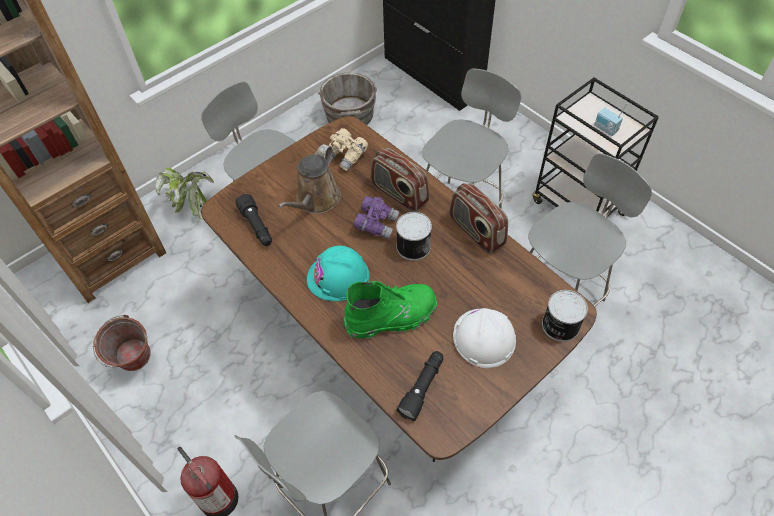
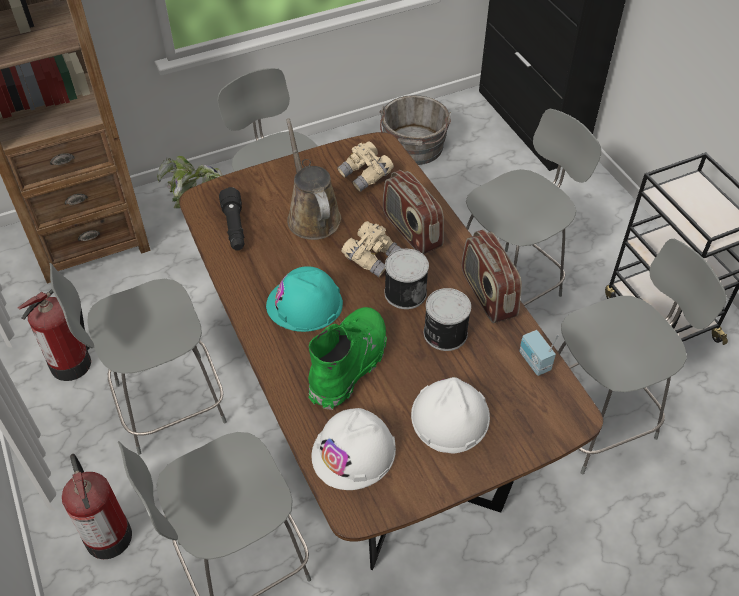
camera: 15 degrees right, 5 degrees down
bucket [93,315,151,371] -> fire extinguisher [18,289,91,381]
brown watering can [278,144,341,214] -> brown watering can turned 120 degrees clockwise [286,118,341,240]
green boot [343,281,437,339] -> green boot turned 60 degrees counterclockwise [308,307,387,410]
purple binoculars [353,196,399,239] -> beige binoculars [341,221,402,277]
black flashlight [396,351,443,421] -> white hard hat [312,408,396,490]
can [542,290,588,342] -> can moved to [424,288,471,351]
radio [594,103,628,136] -> radio moved to [519,330,559,376]
none -> grey chair [50,263,227,455]

